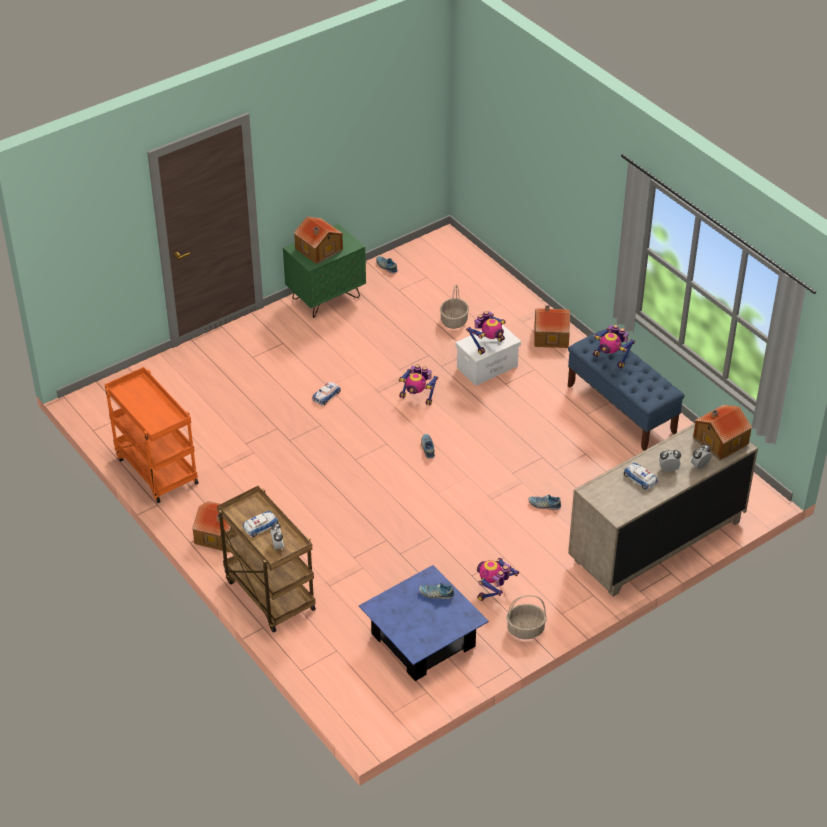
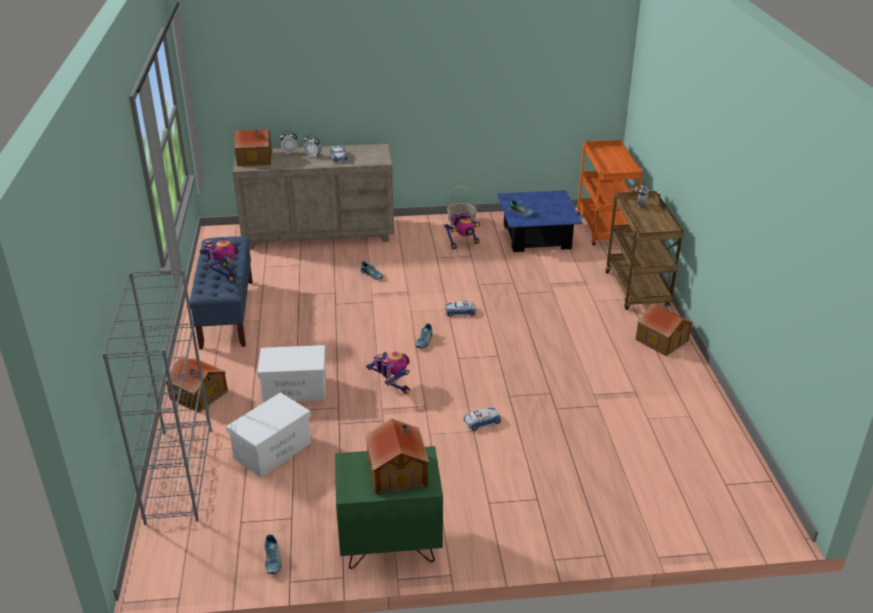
camera: 150 degrees left, 10 degrees down
orange cart [104,367,199,503] -> orange cart moved to [577,140,643,245]
toy car [242,511,279,538] -> toy car moved to [445,301,476,317]
basket [440,284,469,329] -> white storage box [226,392,311,478]
toy robot [466,311,505,355] -> none
none -> grey bookcase [102,269,212,525]

